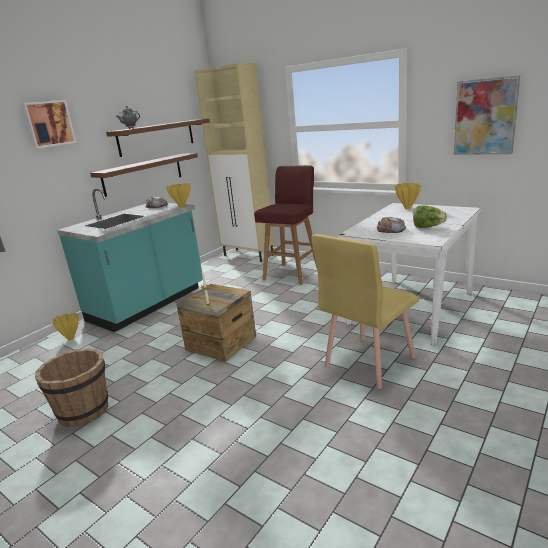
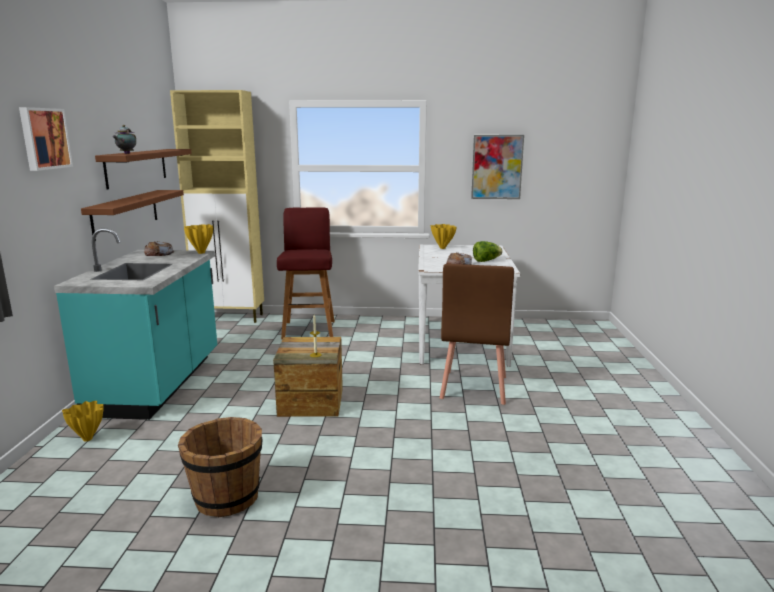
camera: 35 degrees left, 5 degrees down
yellow chair [312,234,419,389] -> brown chair [440,264,514,405]

